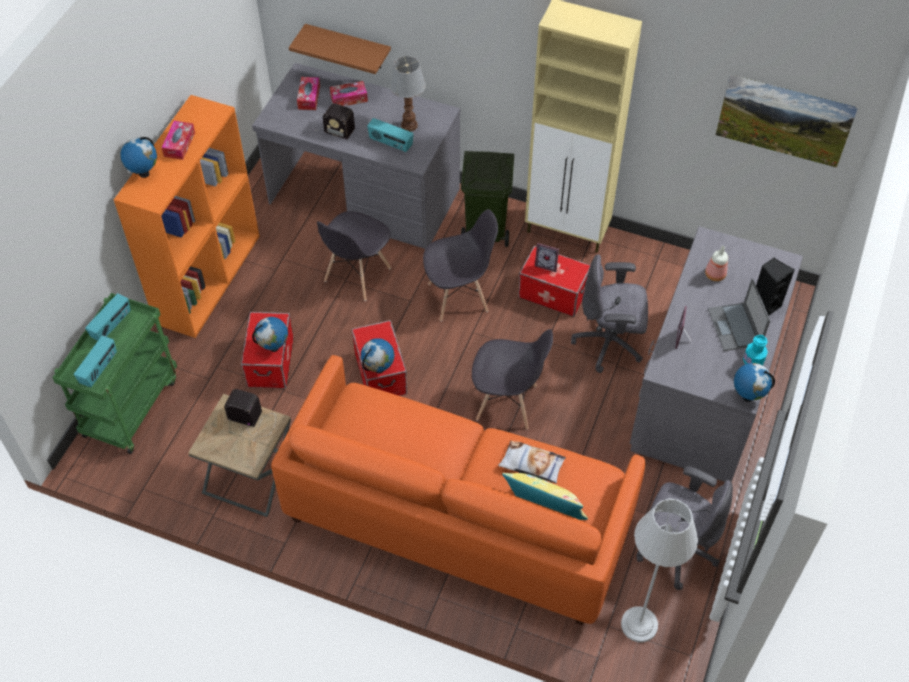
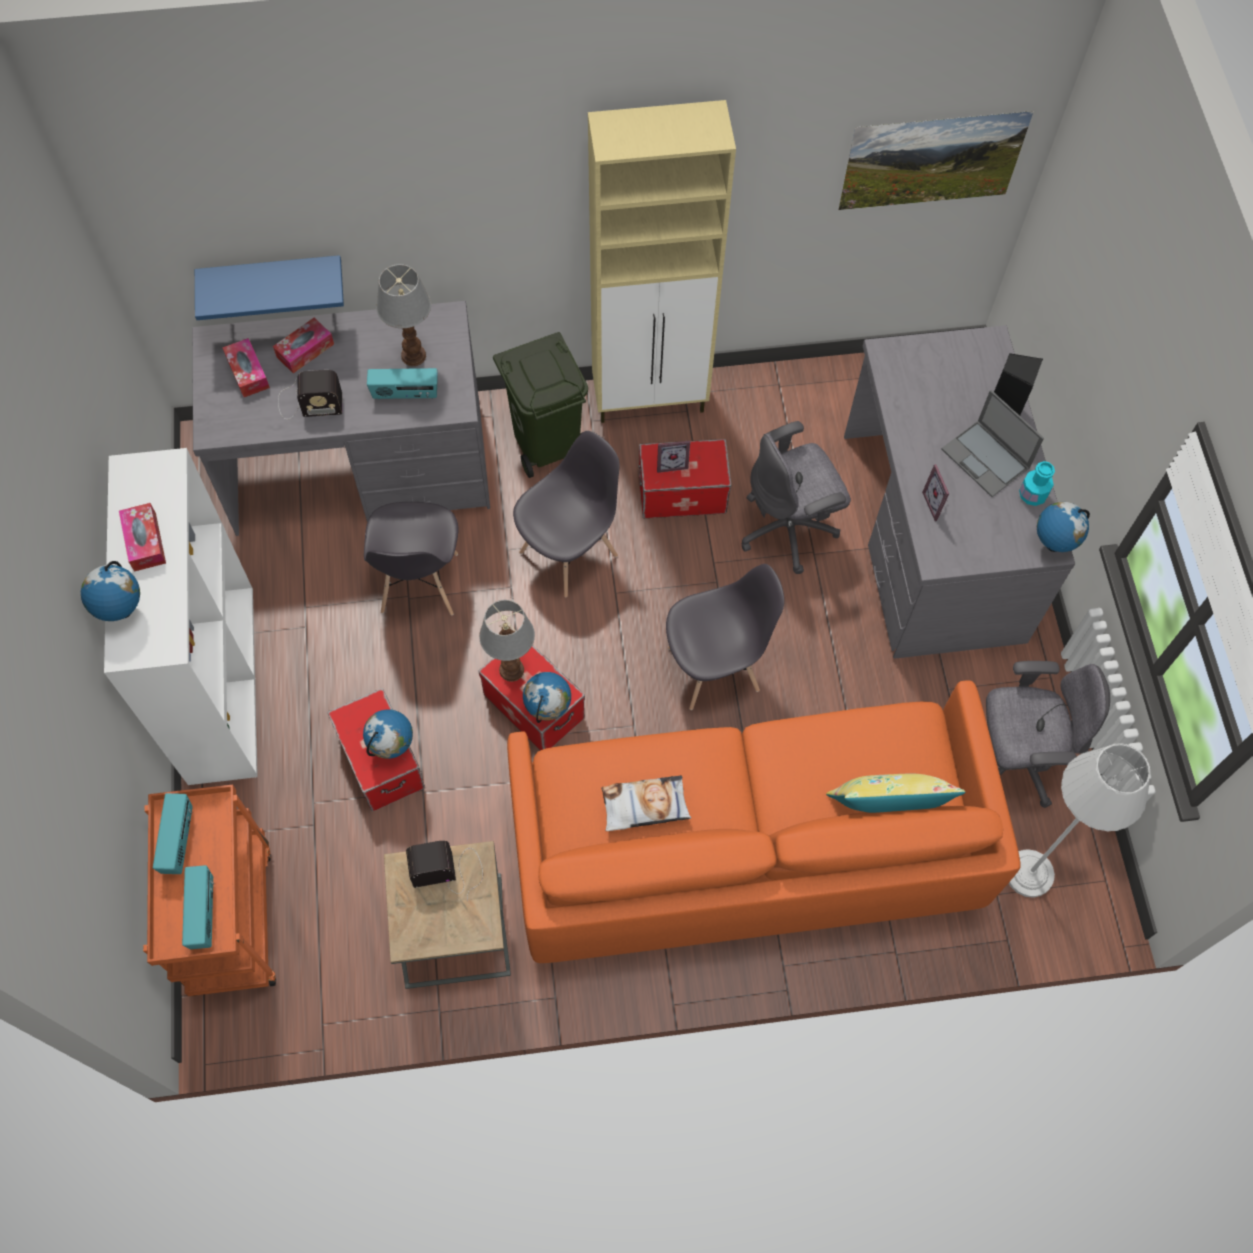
camera: 30 degrees left, 10 degrees up
green cart [52,293,177,454] -> orange cart [143,784,276,996]
orange bookcase [114,95,260,338] -> white bookcase [104,448,258,785]
brown shelf [289,24,391,74] -> blue shelf [195,255,344,320]
pillow [498,440,566,484] -> pillow moved to [601,775,691,831]
bottle [705,246,728,281] -> none
none -> table lamp [479,600,535,682]

